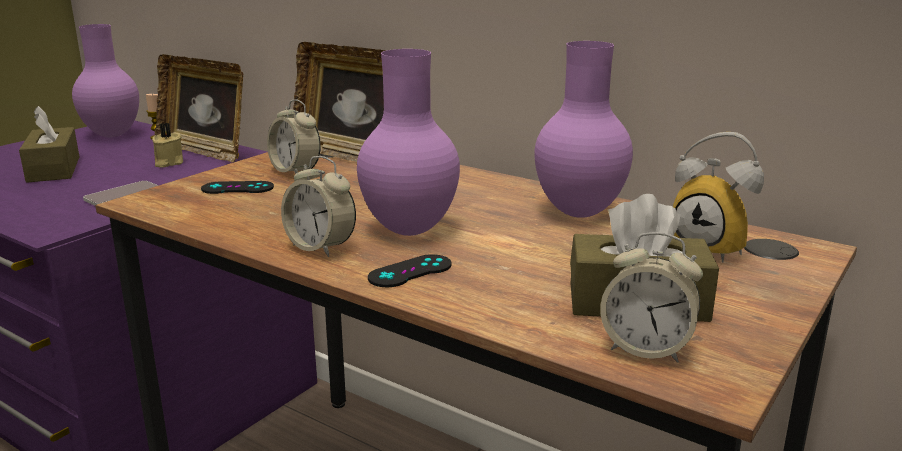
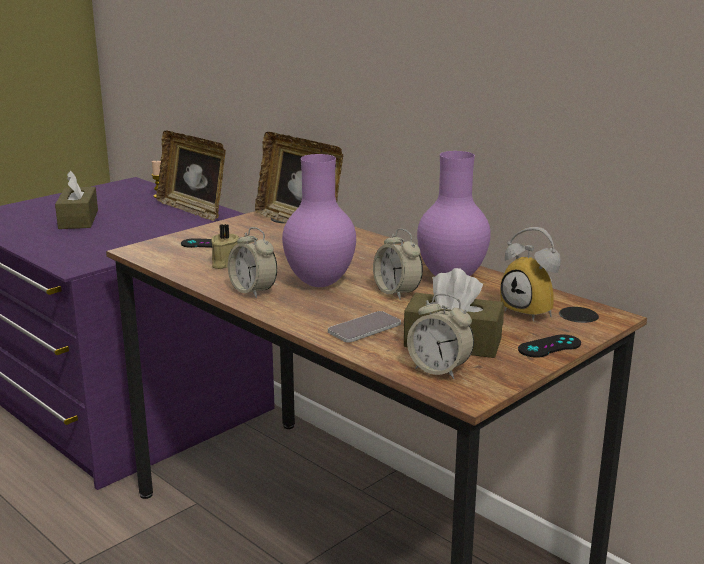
camera: 10 degrees right, 0 degrees up
purple vase [72,24,139,137] -> none
phone [83,181,159,206] -> phone moved to [328,311,401,343]
beige candle [152,123,183,168] -> beige candle moved to [211,224,239,269]
alarm clock [267,99,321,174] -> alarm clock moved to [373,229,423,300]
black game controller [368,254,451,287] -> black game controller moved to [518,334,581,358]

